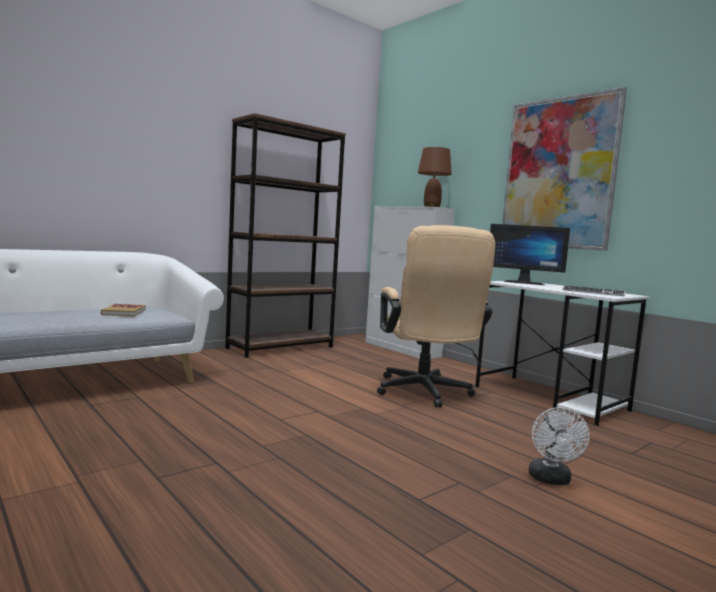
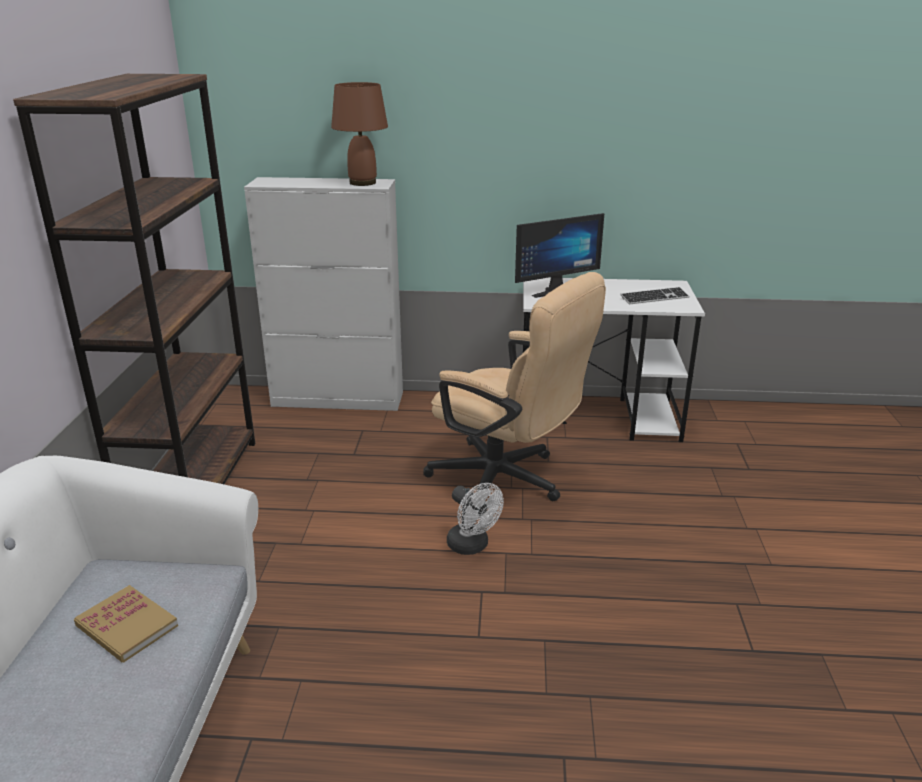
camera: 45 degrees left, 20 degrees up
picture [502,87,627,251] -> none
white fan [529,407,590,485] -> white fan moved to [447,483,504,555]

